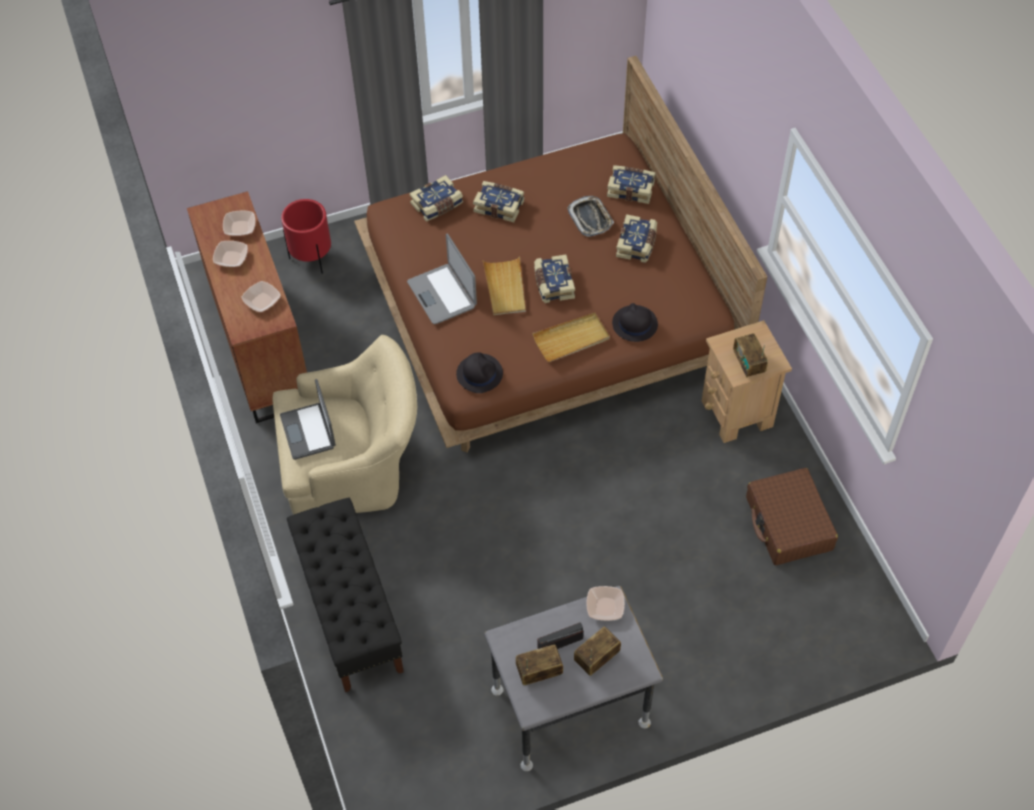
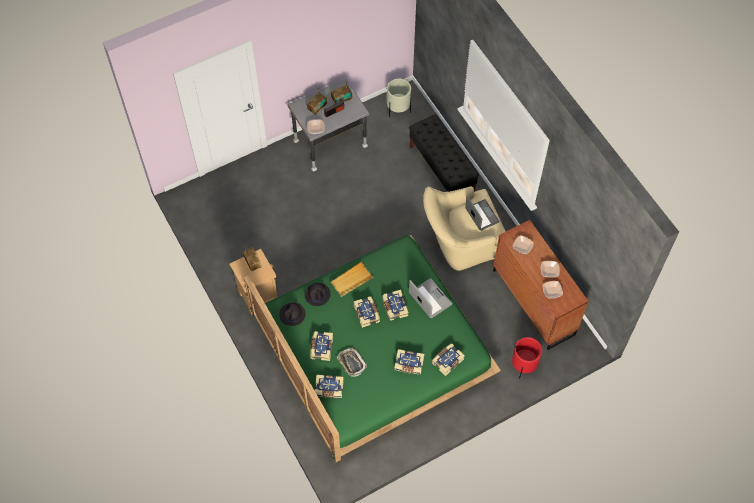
camera: 170 degrees right, 5 degrees up
brown bed [354,56,767,453] -> green bed [244,235,501,462]
black hat [456,352,503,393] -> black hat moved to [279,303,306,326]
beige tray [483,256,526,315] -> book [383,290,408,321]
brown suitcase [746,468,838,565] -> none
none -> beige planter [387,79,411,117]

